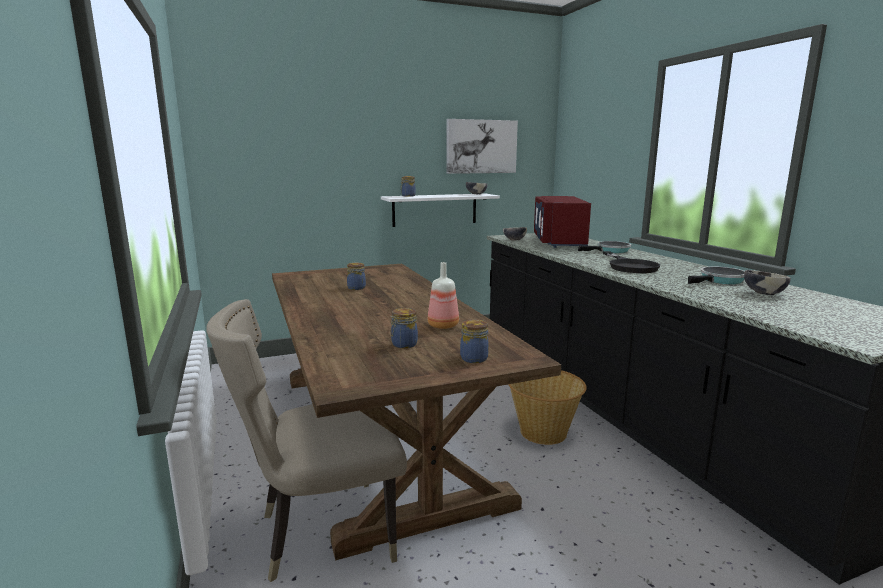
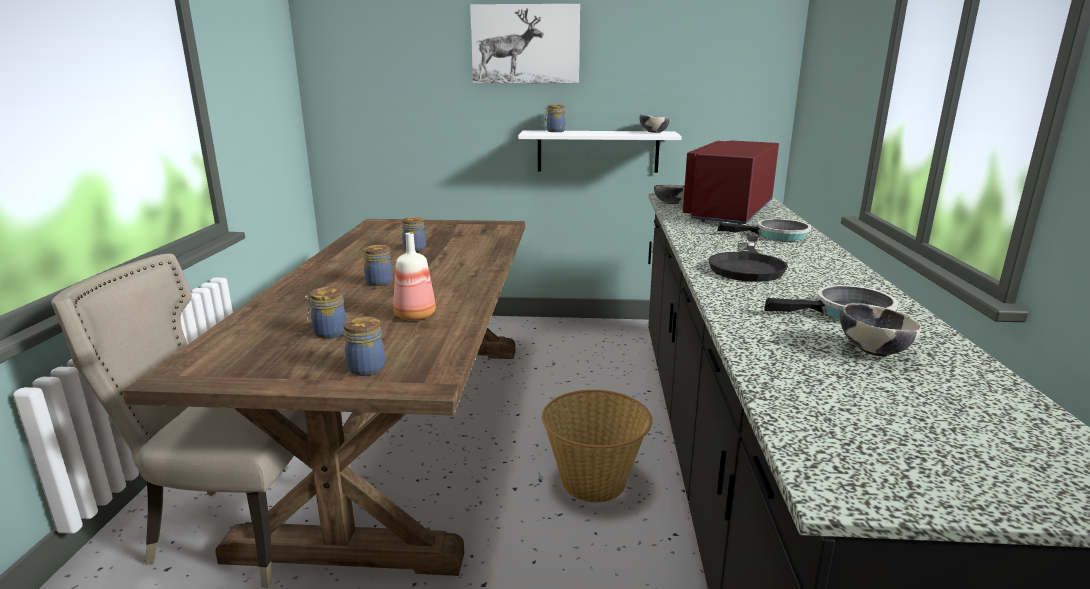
camera: 25 degrees right, 5 degrees up
picture [446,119,518,174] -> picture moved to [470,4,580,83]
none -> jar [363,245,393,286]

